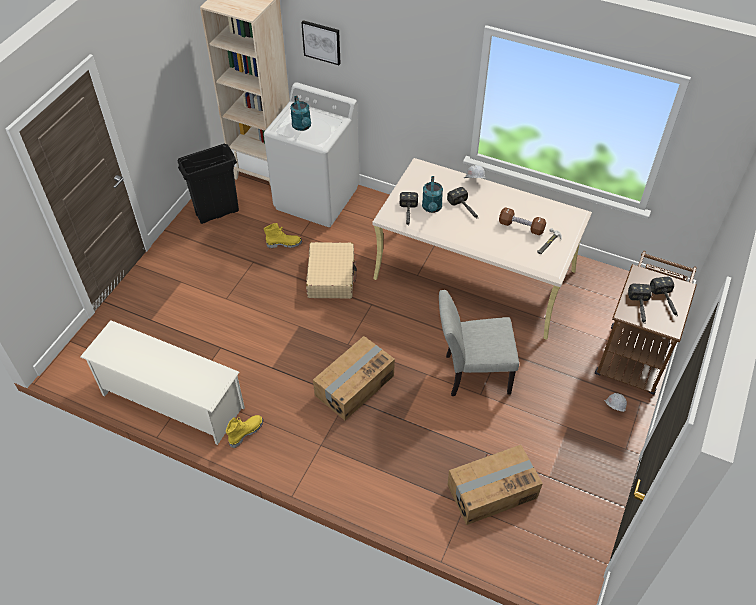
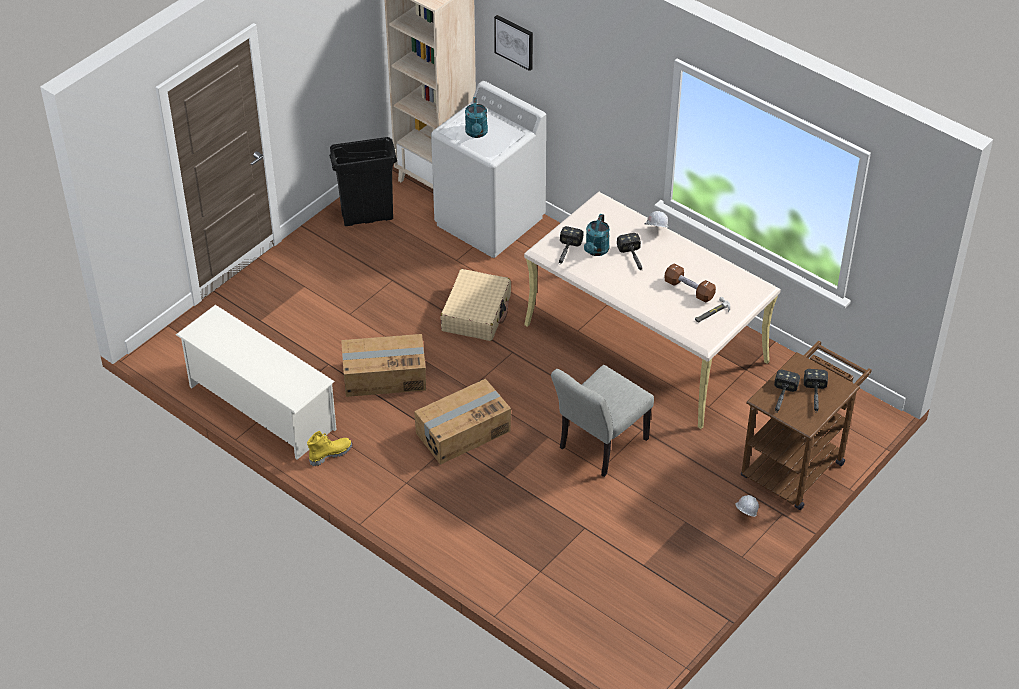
camera: 15 degrees right, 5 degrees down
yellow boot [264,223,302,248] -> none
grey chair [439,290,519,396] -> grey chair turned 60 degrees counterclockwise [551,365,654,477]
cardboard box [448,445,543,525] -> cardboard box moved to [341,334,426,397]

